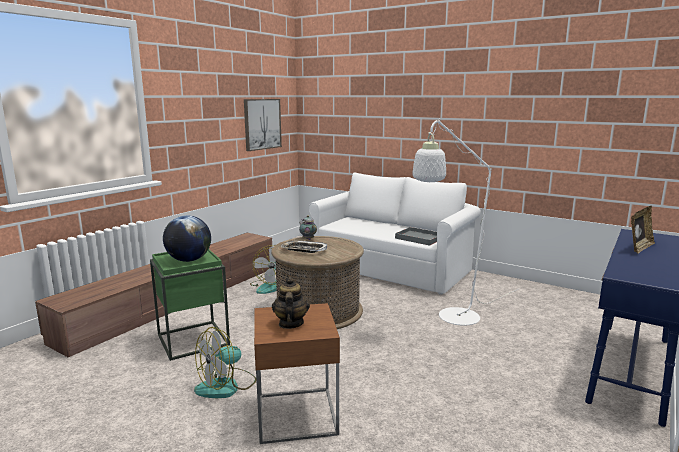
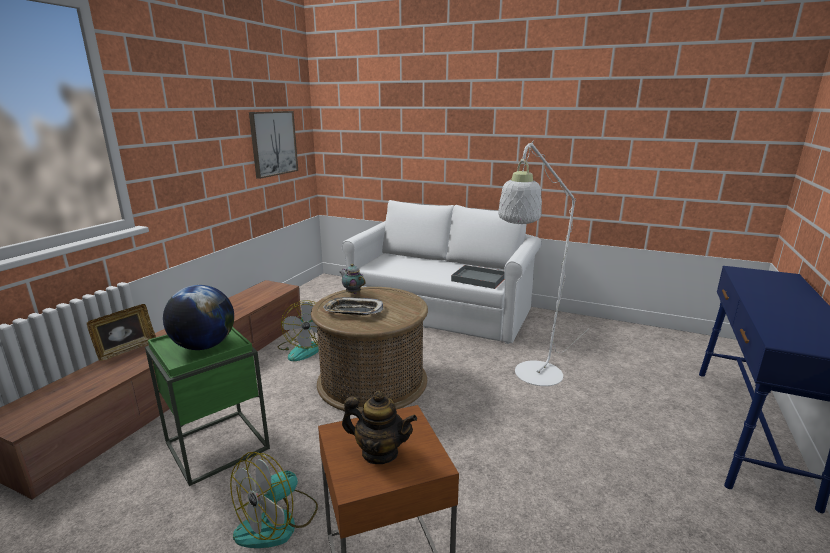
camera: 10 degrees left, 5 degrees up
teapot [272,277,310,329] -> teapot turned 120 degrees clockwise [342,391,417,464]
picture frame [631,206,655,254] -> picture frame moved to [87,304,156,361]

